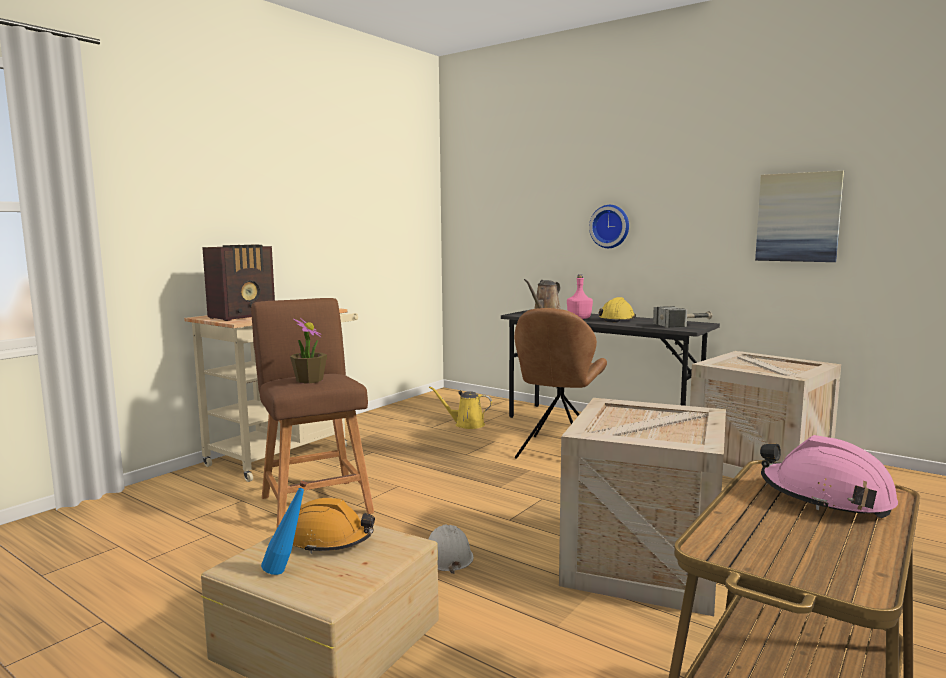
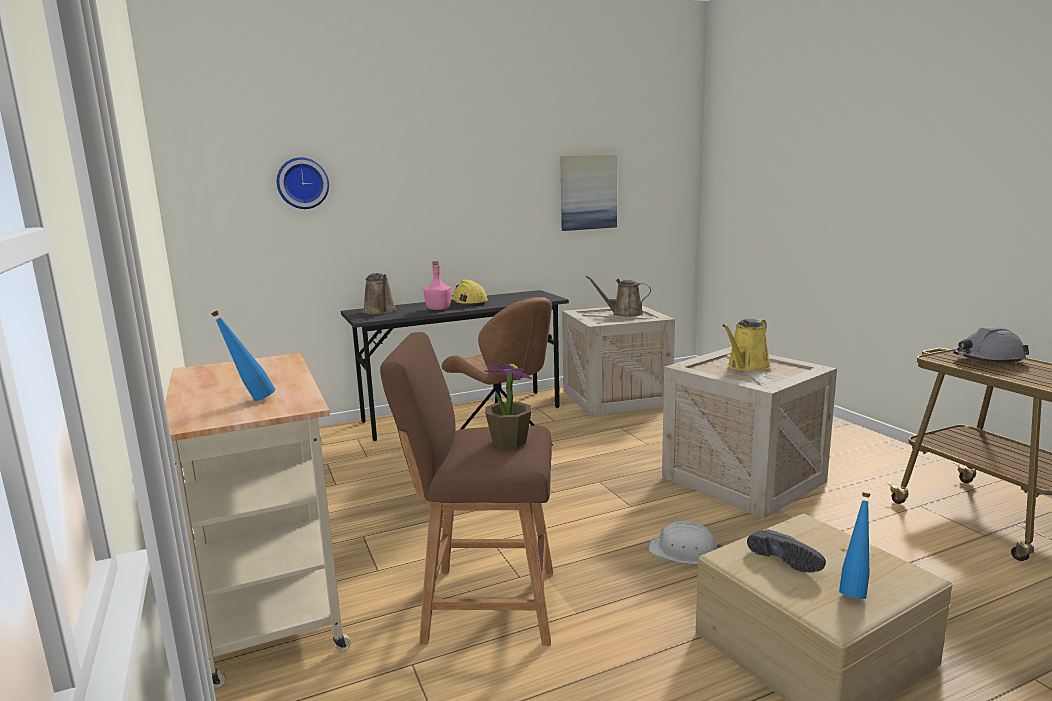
camera: 60 degrees left, 5 degrees up
radio [202,245,275,321] -> blue bottle [211,310,276,401]
orange hard hat [293,498,375,554] -> black shoe [747,529,826,573]
yellow watering can [429,386,492,429] -> yellow watering can moved to [722,319,771,371]
wall clock [589,205,629,248] -> wall clock moved to [277,157,329,209]
hammer [653,306,713,328] -> none
pink hard hat [760,435,898,518] -> grey hard hat [953,326,1029,364]
none -> brown watering can [585,276,651,317]

